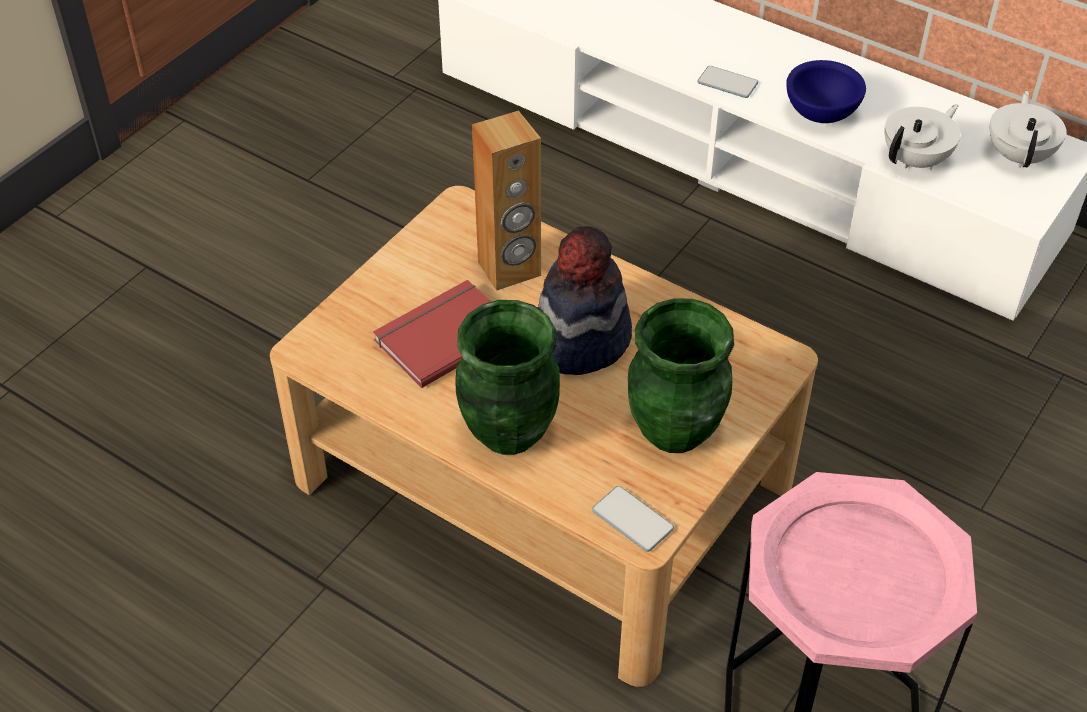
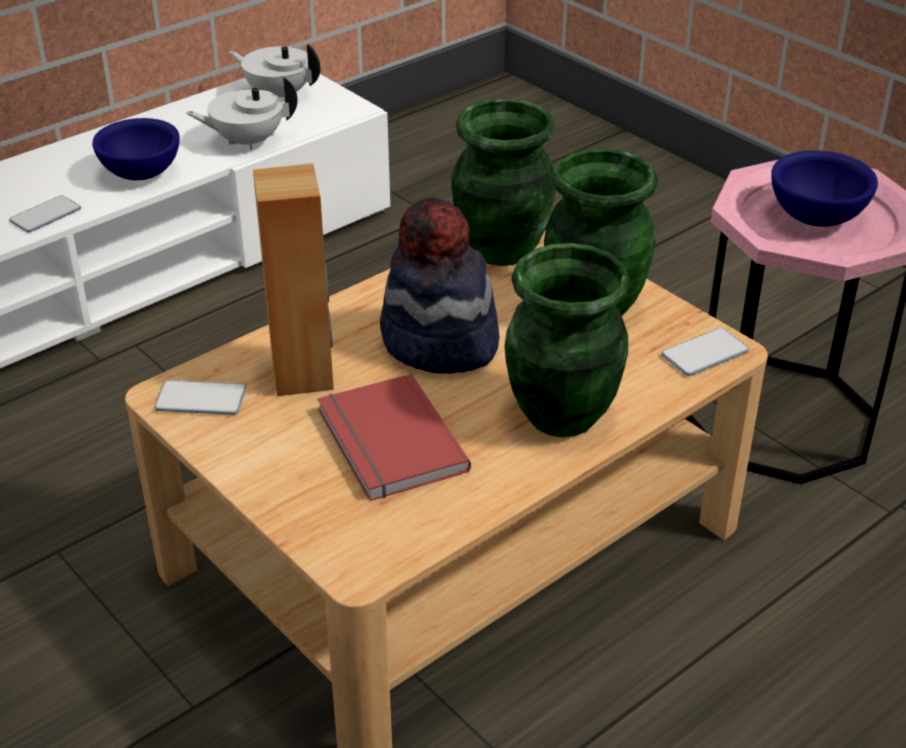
camera: 75 degrees left, 10 degrees down
white teapot [885,104,960,170] -> white teapot turned 75 degrees counterclockwise [186,77,298,150]
none -> phone [155,380,246,415]
none -> green vase [451,98,556,266]
none -> blue bowl [771,150,878,227]

